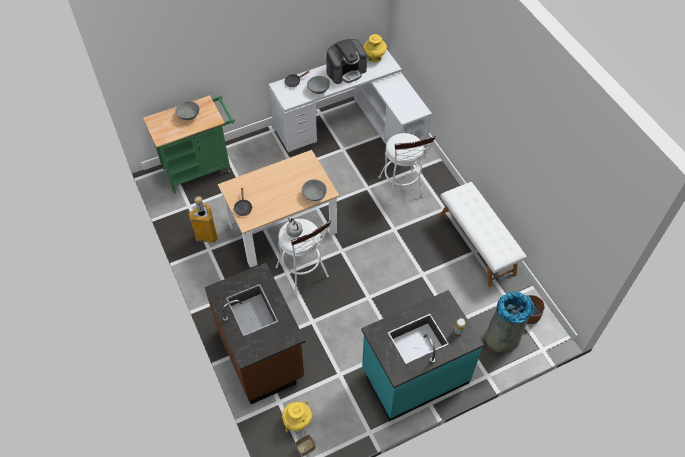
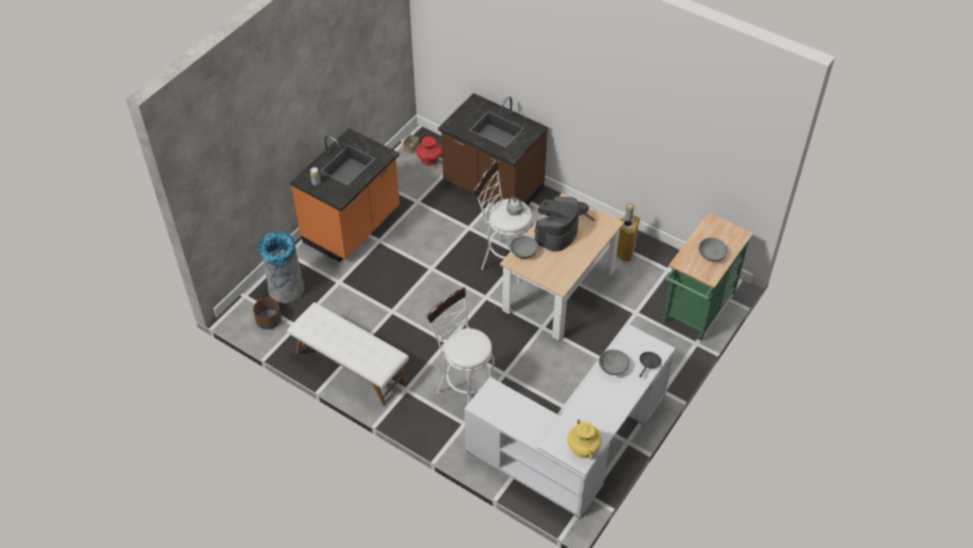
camera: 150 degrees right, 5 degrees down
yellow vase [282,400,312,433] -> red vase [416,136,442,166]
coffee machine [326,39,367,84] -> coffee machine moved to [534,196,579,252]
turquoise counter [361,290,484,421] -> orange counter [290,128,400,262]

